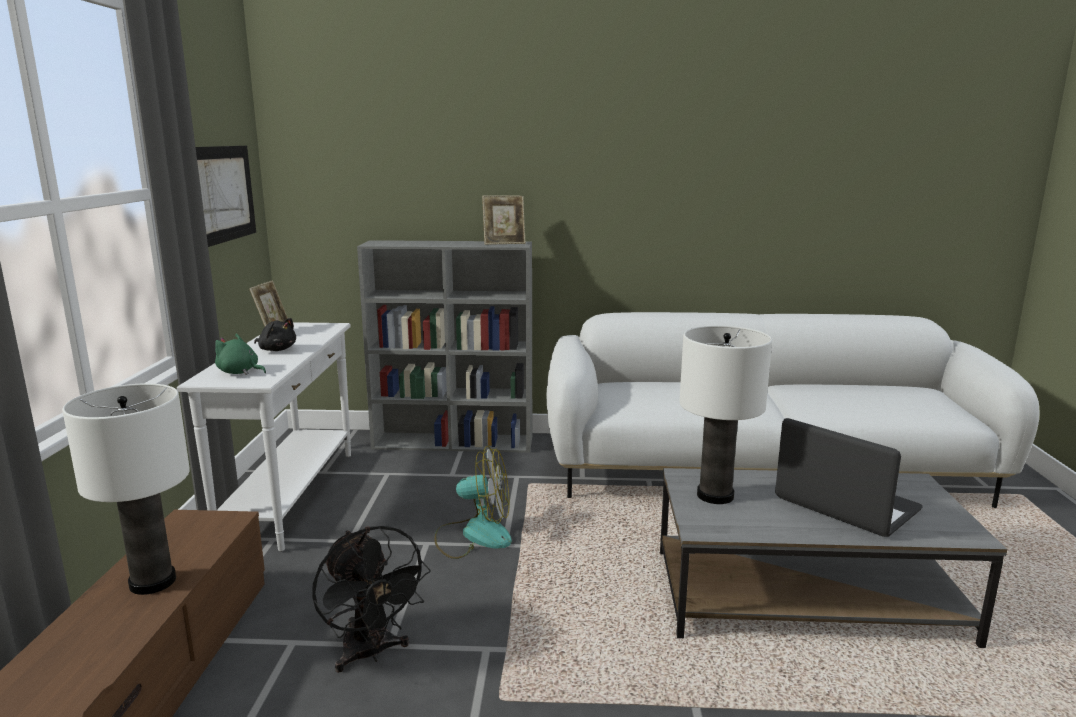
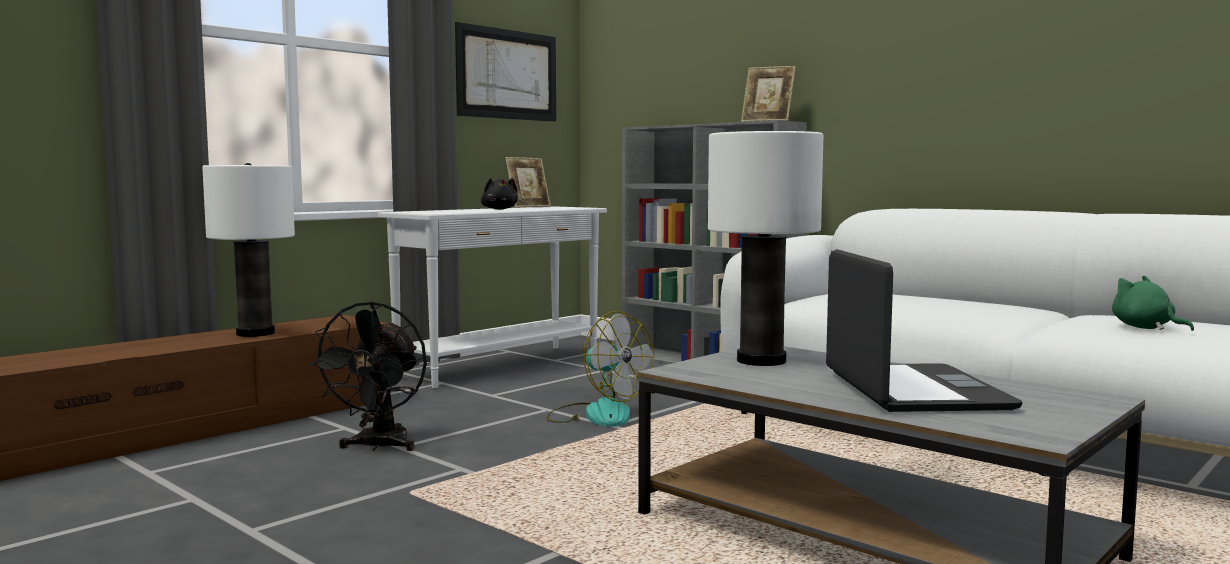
camera: 40 degrees right, 10 degrees down
green plush toy [215,334,266,375] -> green plush toy moved to [1112,276,1194,331]

